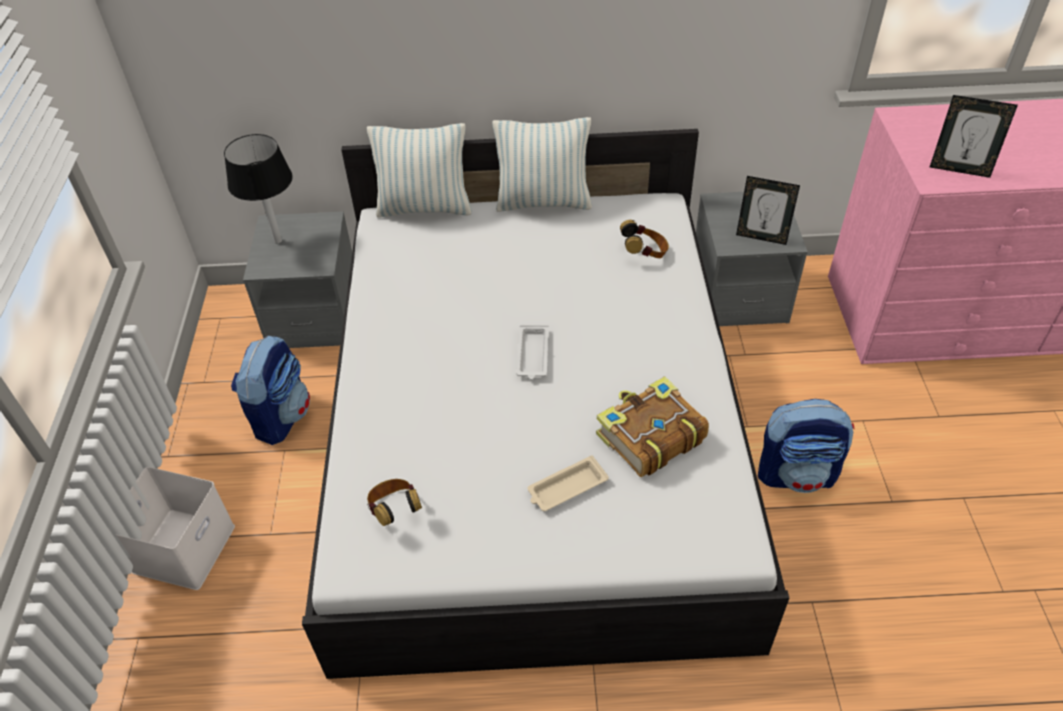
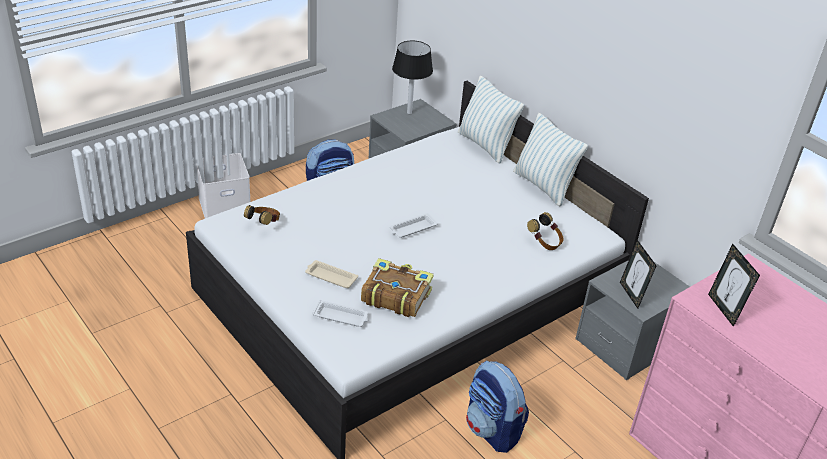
camera: 50 degrees right, 10 degrees down
none -> white tray [312,300,369,327]

